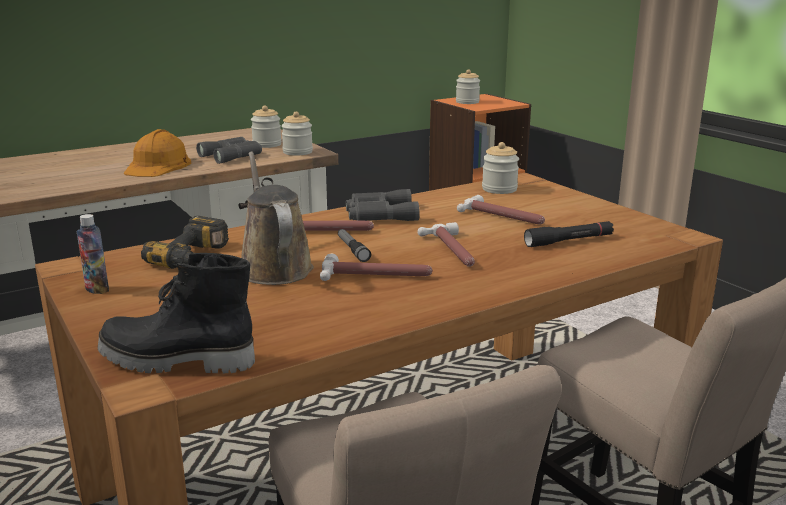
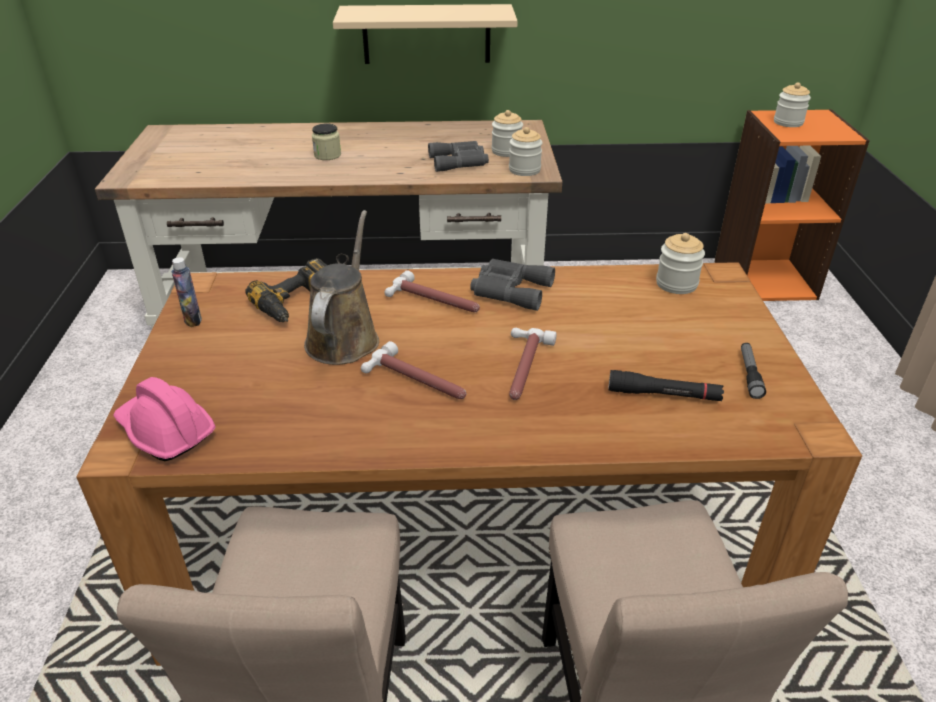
camera: 30 degrees right, 15 degrees up
black boot [98,253,255,373] -> pink hard hat [113,377,215,461]
orange hard hat [124,129,191,177] -> none
flashlight [338,229,371,262] -> flashlight moved to [741,343,766,399]
hammer [457,195,545,224] -> none
none -> jar [312,123,341,160]
none -> beige shelf [333,4,518,64]

